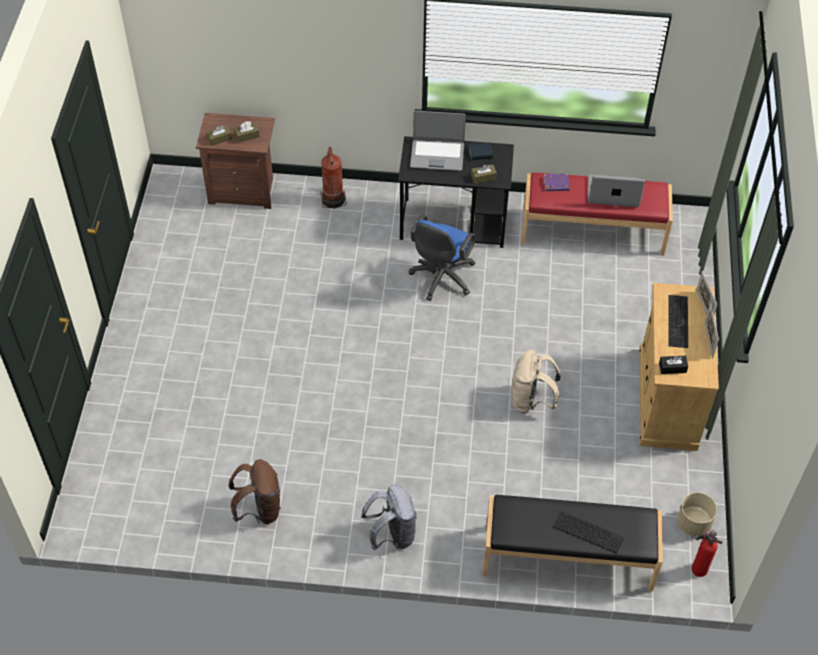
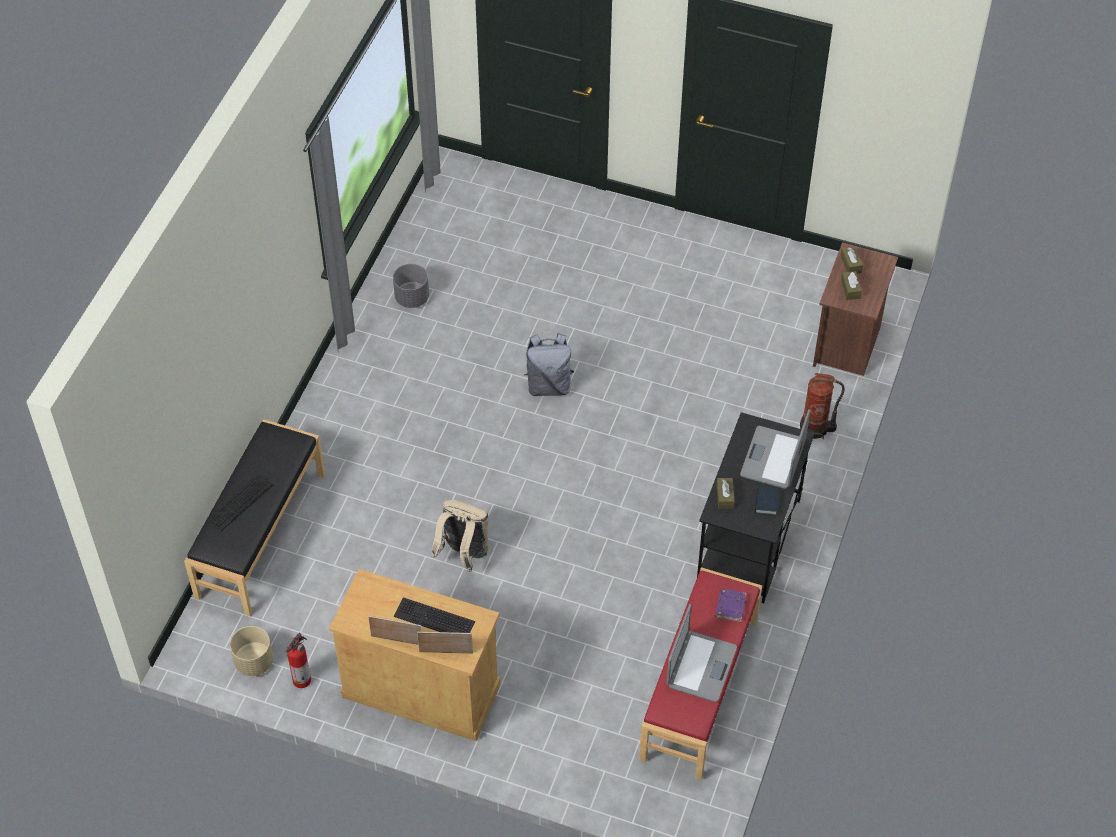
camera: 105 degrees right, 0 degrees up
brown backpack [228,459,281,524] -> grey planter [393,264,429,308]
grey backpack [361,484,417,550] -> grey backpack moved to [524,333,574,396]
blue office chair [409,215,476,301] -> none
black tissue box [659,356,688,374] -> none
fire extinguisher [692,530,723,577] -> fire extinguisher moved to [286,633,311,688]

